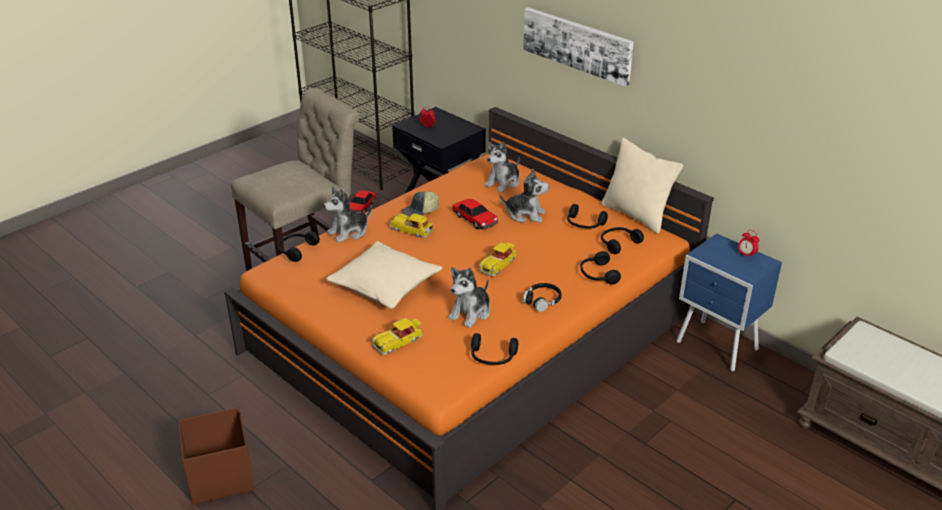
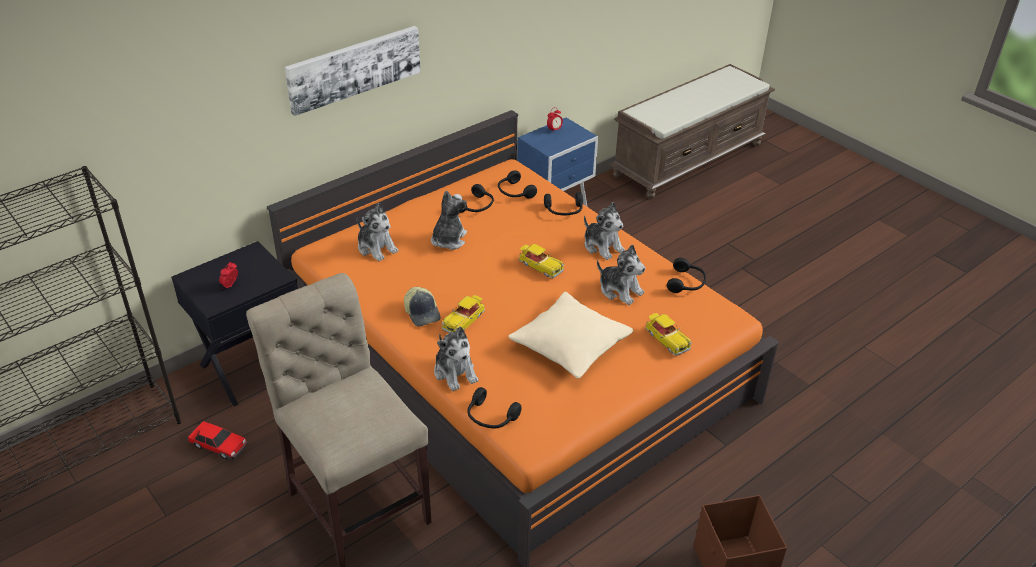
camera: 85 degrees left, 5 degrees up
toy car [453,199,498,230] -> none
black headphones [523,283,562,312] -> plush toy [584,202,625,260]
beige pillow [601,138,683,234] -> none

